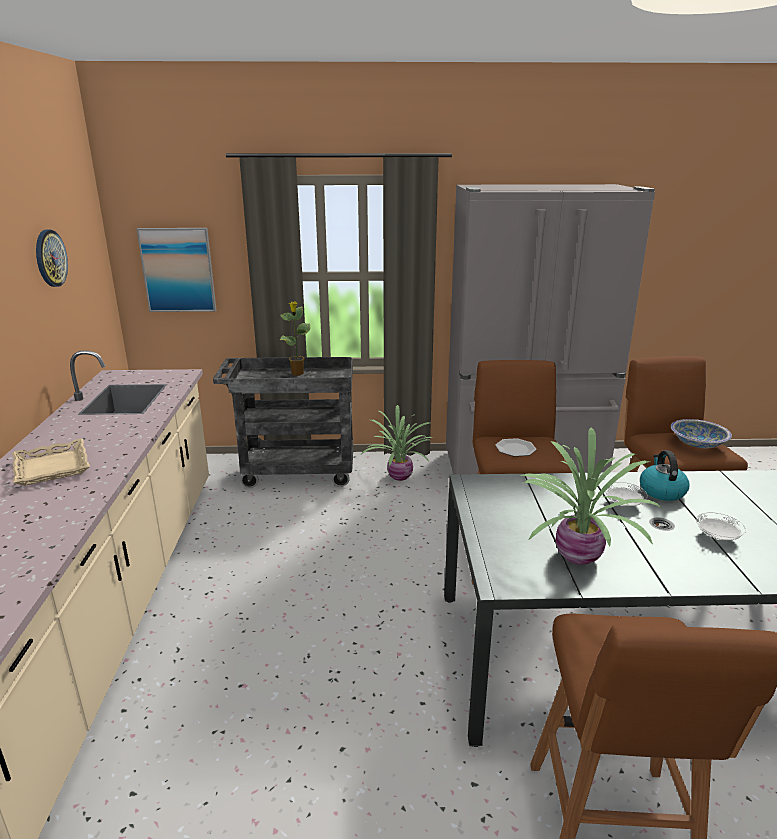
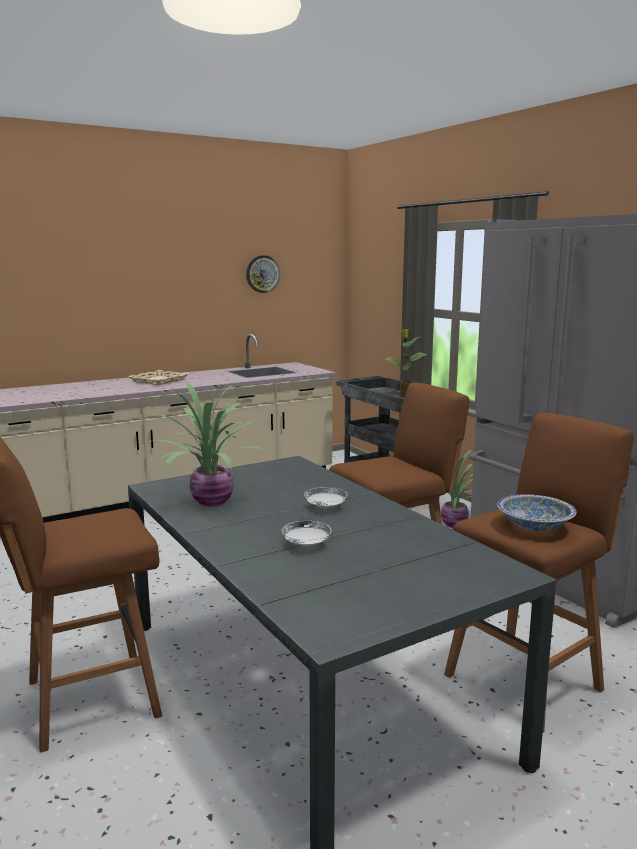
camera: 60 degrees right, 10 degrees down
picture [136,228,216,312] -> none
plate [495,438,537,457] -> none
kettle [640,450,690,501] -> none

